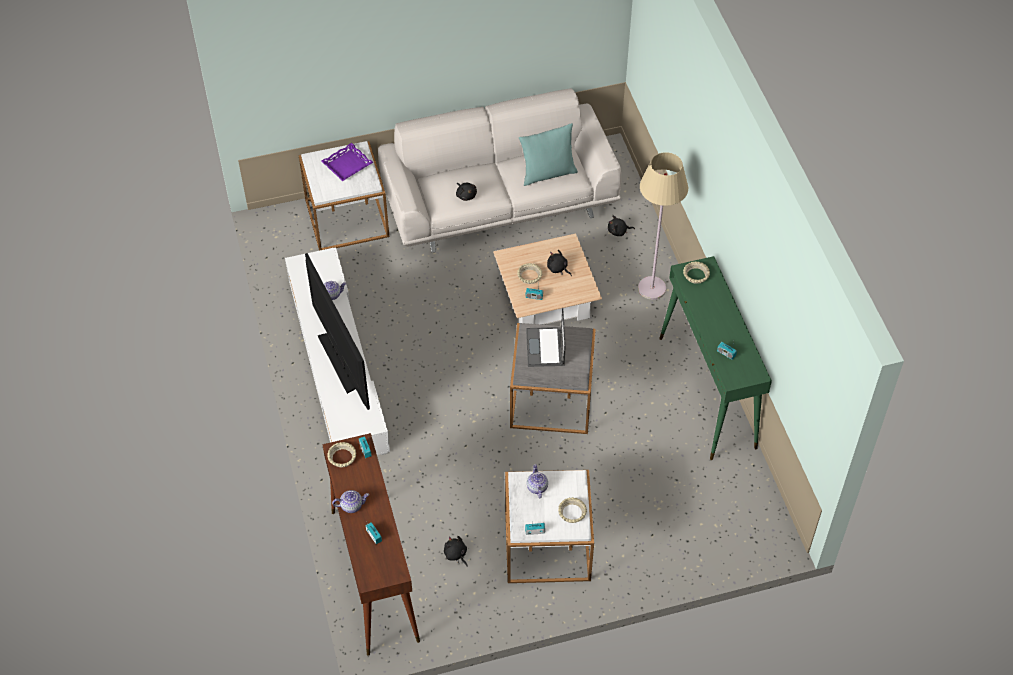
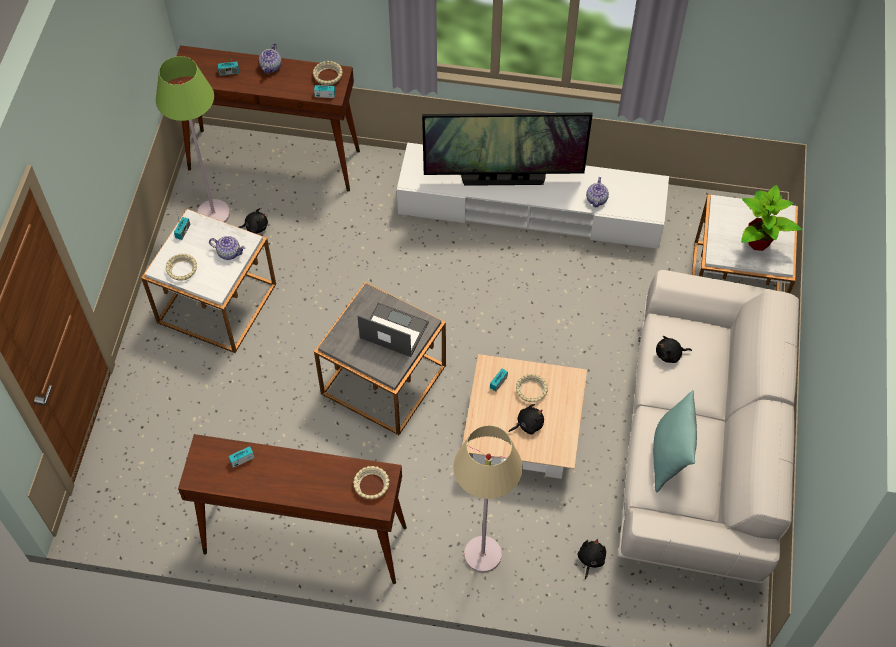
camera: 115 degrees right, 5 degrees up
purple tray [321,143,373,181] -> potted plant [741,185,802,251]
green console table [659,256,772,460] -> brown console table [178,434,407,584]
none -> green floor lamp [156,56,230,222]

